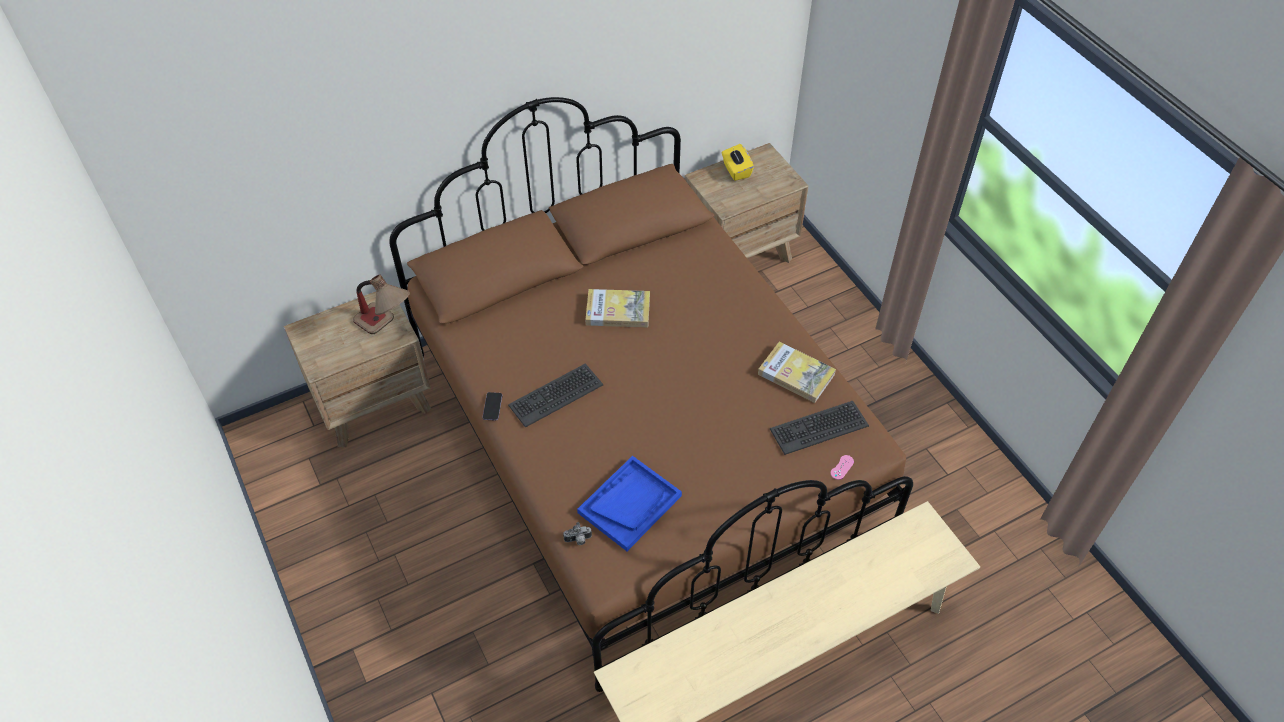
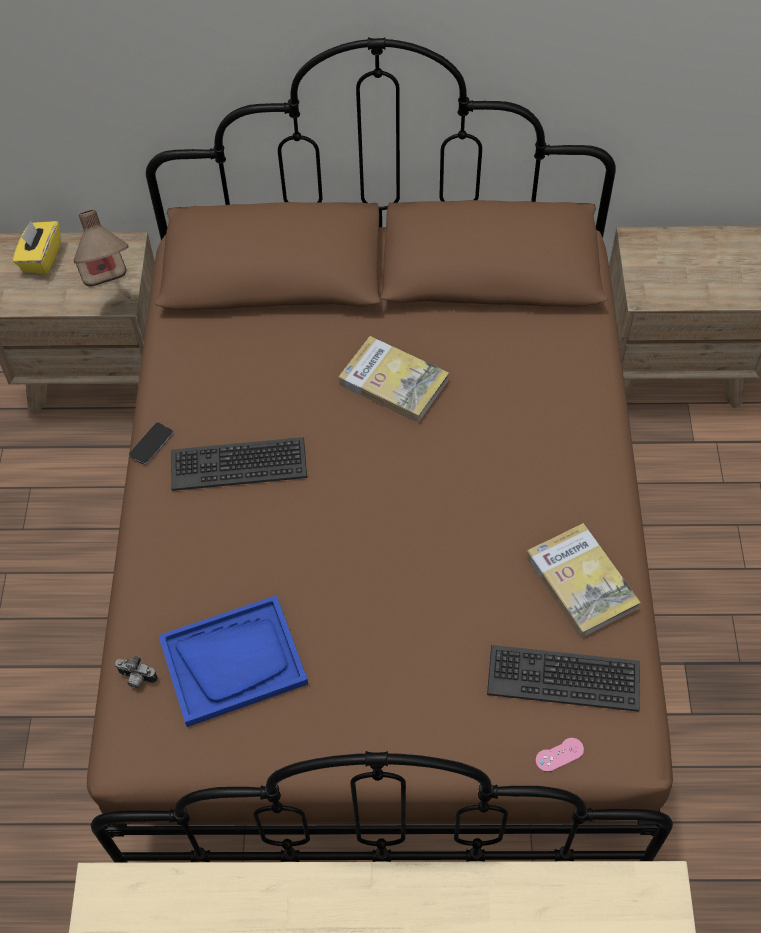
camera: 30 degrees right, 5 degrees up
yellow tissue box [721,144,754,181] -> yellow tissue box moved to [13,220,61,275]

